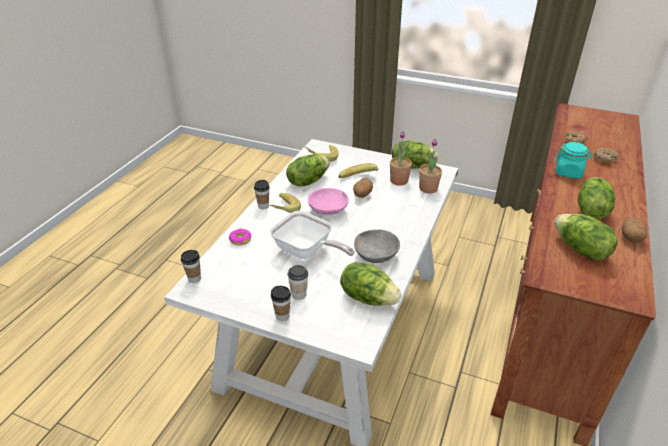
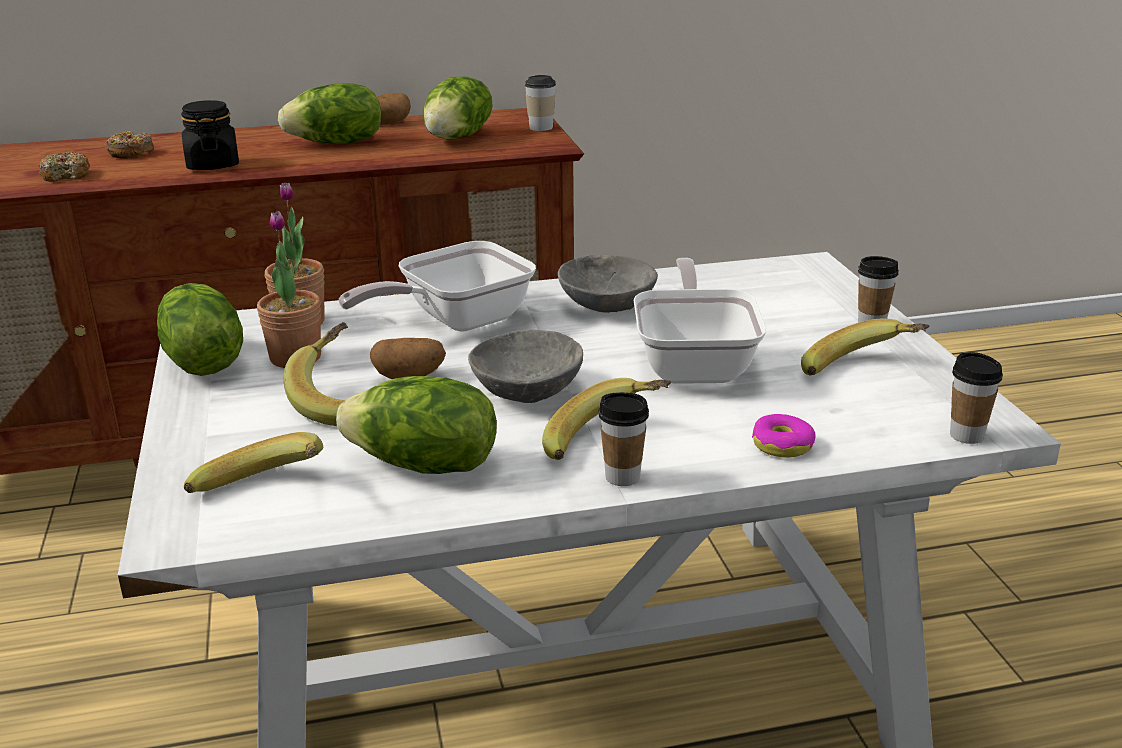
camera: 125 degrees left, 10 degrees down
cup [288,265,308,300] -> cup moved to [525,75,556,131]
pink bowl [308,188,349,215] -> grey bowl [468,330,583,403]
lettuce [340,262,401,306] -> none
turquoise jar [554,142,592,179] -> black jar [181,100,239,170]
none -> frying pan [339,241,536,332]
none -> banana [801,319,929,376]

